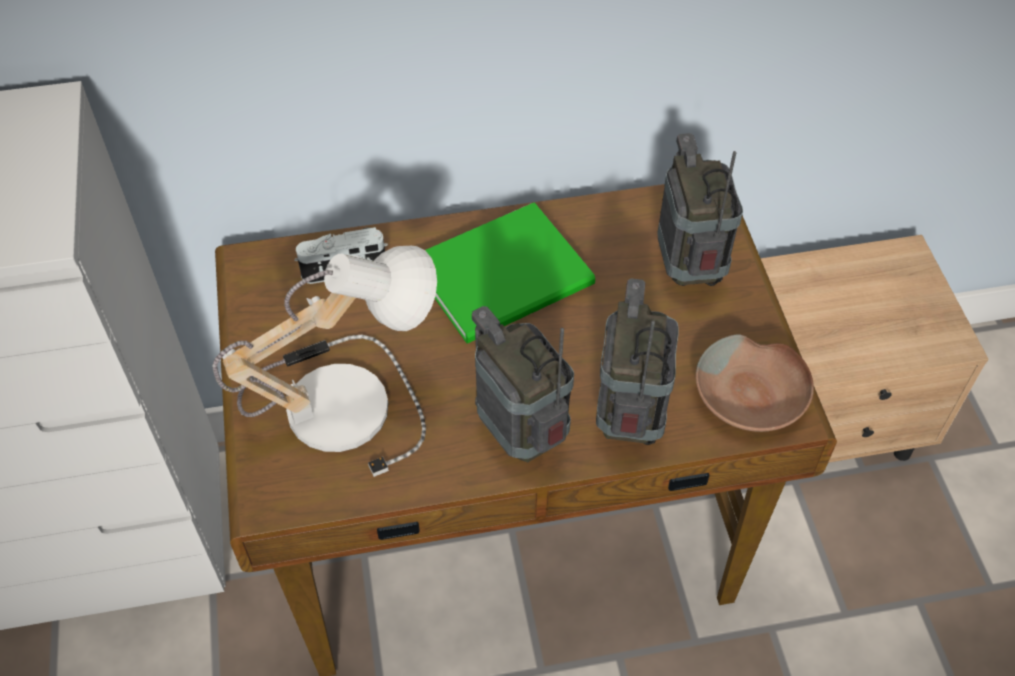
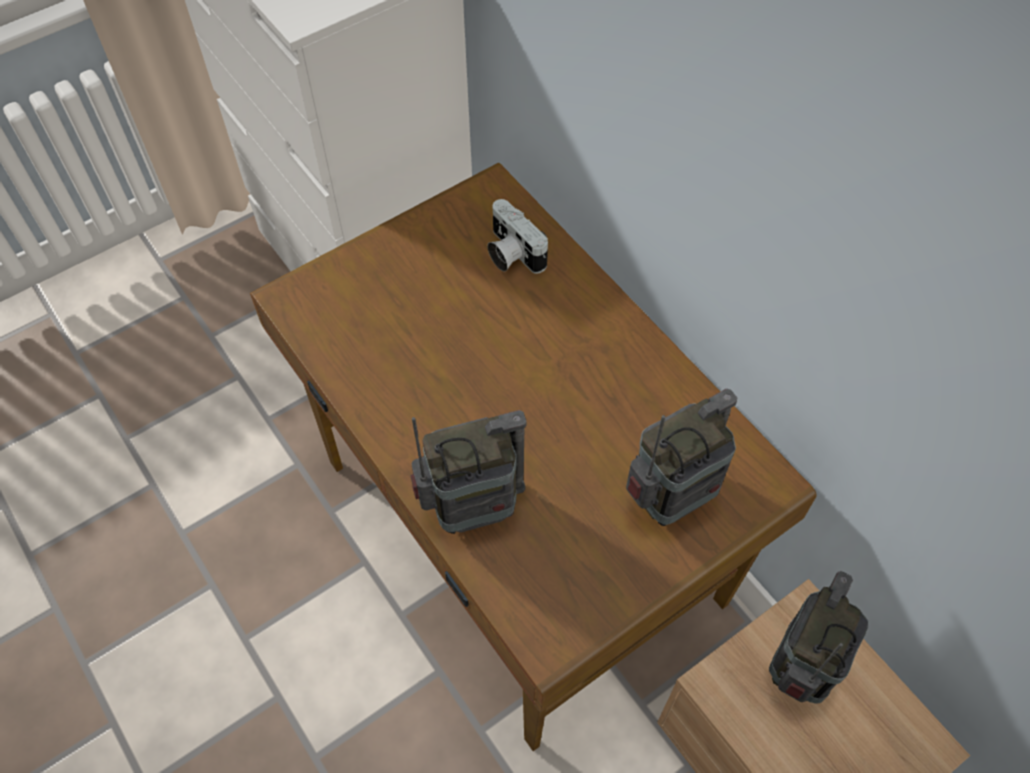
camera: 65 degrees right, 5 degrees up
table lamp [212,246,437,477] -> none
green book [425,202,595,343] -> none
radio [472,306,574,462] -> radio moved to [769,571,869,703]
brown bowl [696,335,814,432] -> none

